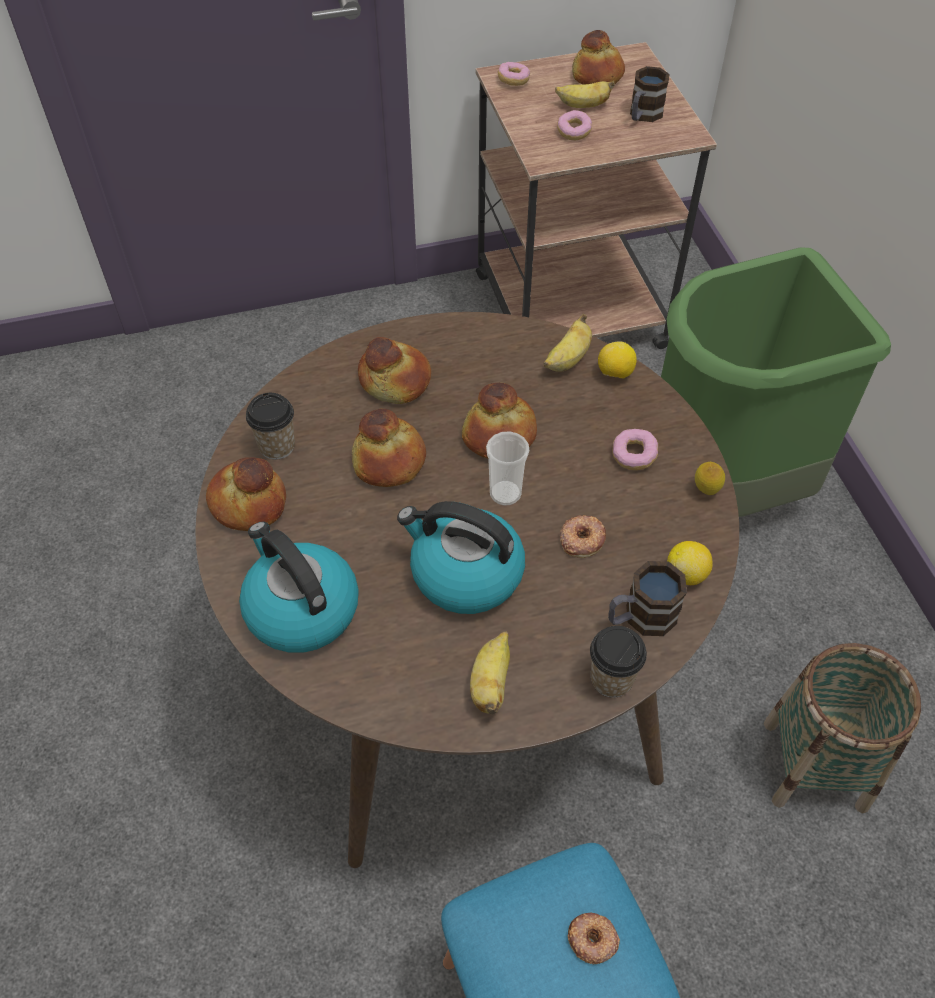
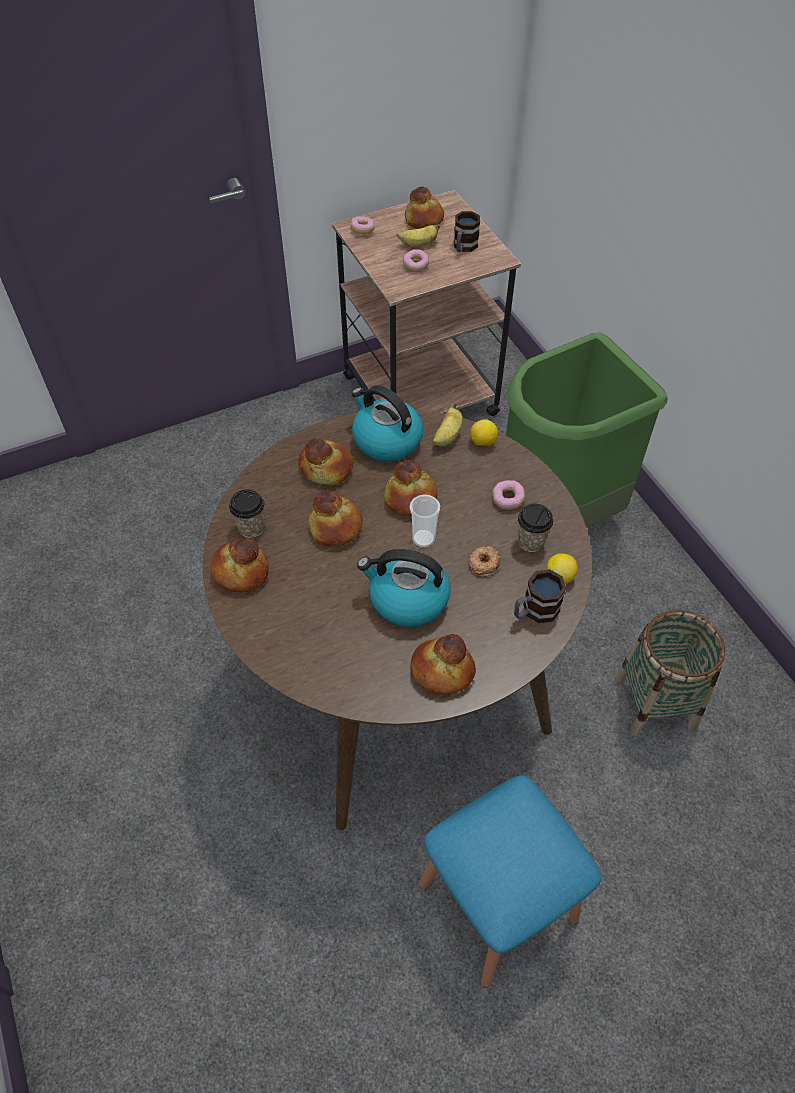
camera: 10 degrees left, 0 degrees up
kettle [239,522,359,653] -> kettle moved to [351,385,423,462]
banana [470,632,510,714] -> bread [411,634,476,695]
donut [568,913,620,964] -> none
cup [590,626,647,698] -> cup moved to [518,503,554,552]
lemon [695,462,725,495] -> none

